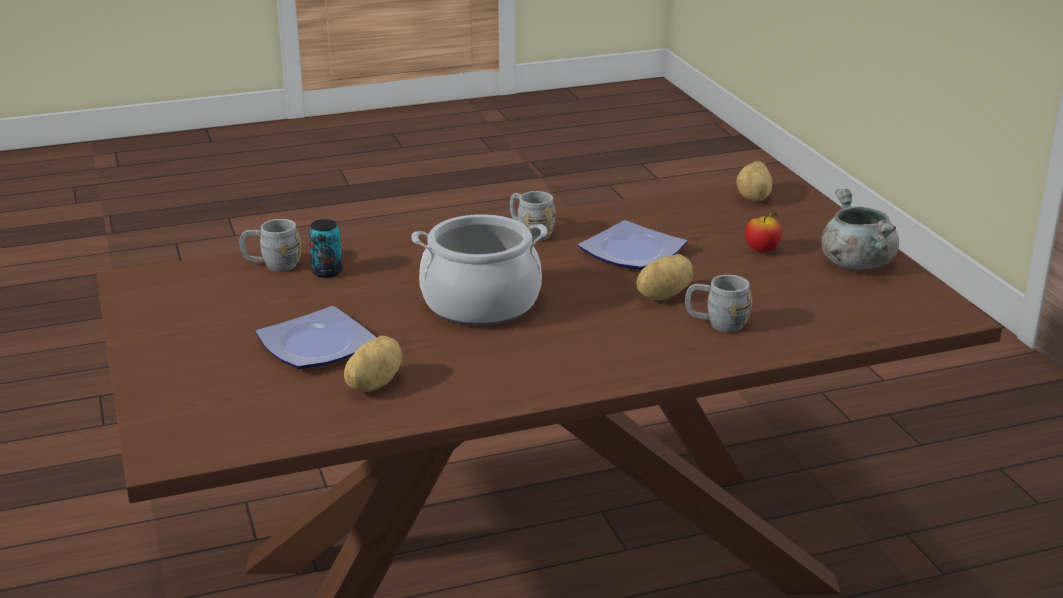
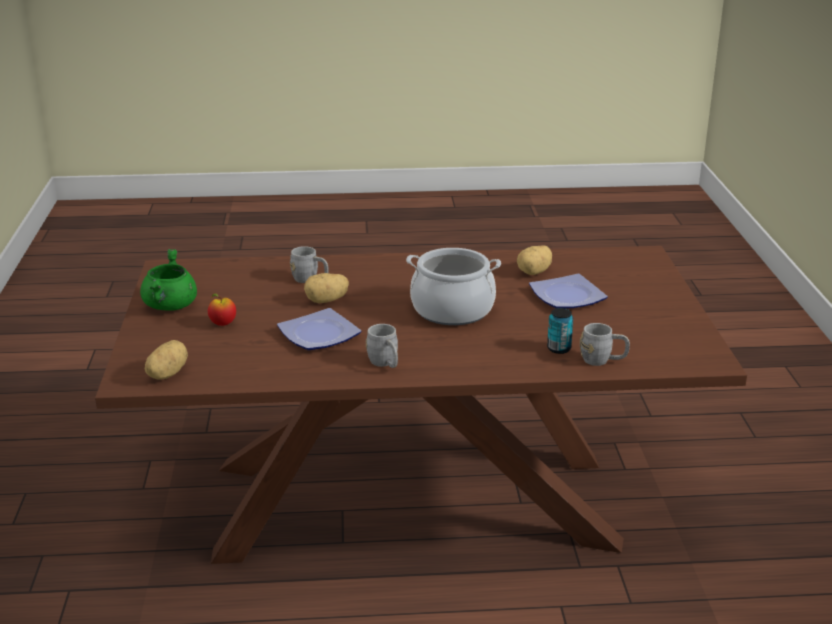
camera: 165 degrees left, 0 degrees up
grey cooking pot [822,189,899,270] -> green cooking pot [140,249,197,311]

